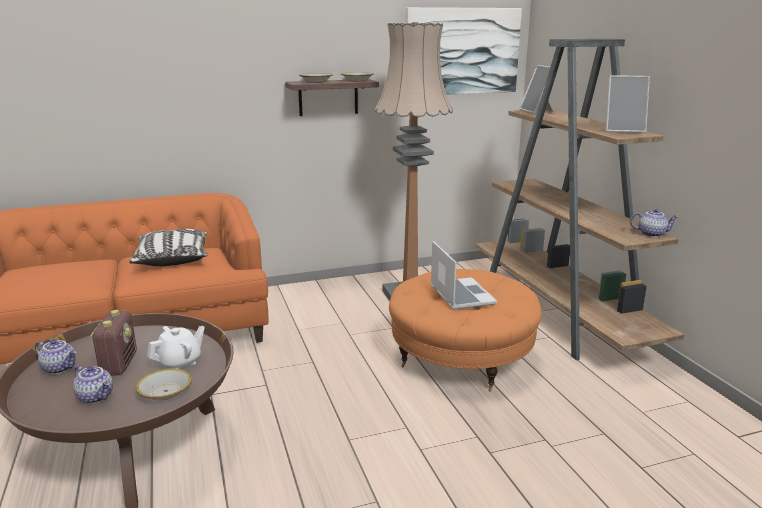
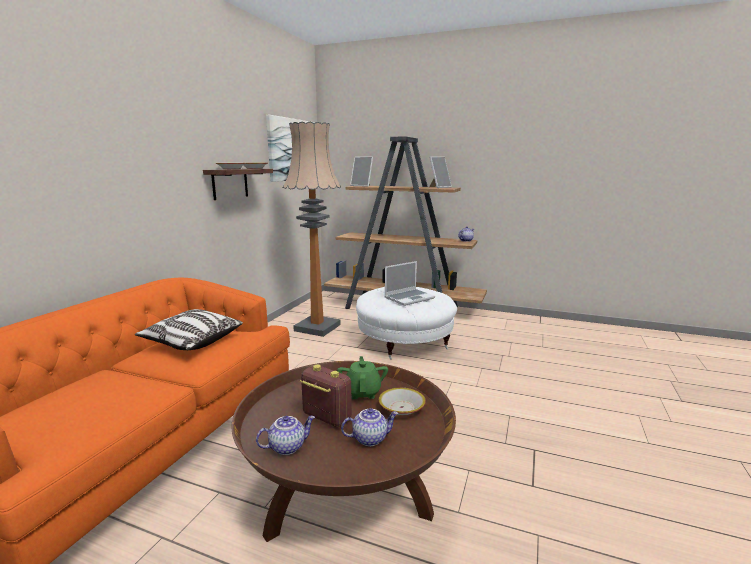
camera: 50 degrees left, 5 degrees down
white teapot [147,326,205,369] -> green teapot [337,356,388,399]
orange ottoman [389,269,542,391] -> white ottoman [356,287,457,360]
laptop [431,241,497,310] -> laptop turned 120 degrees clockwise [385,261,435,306]

